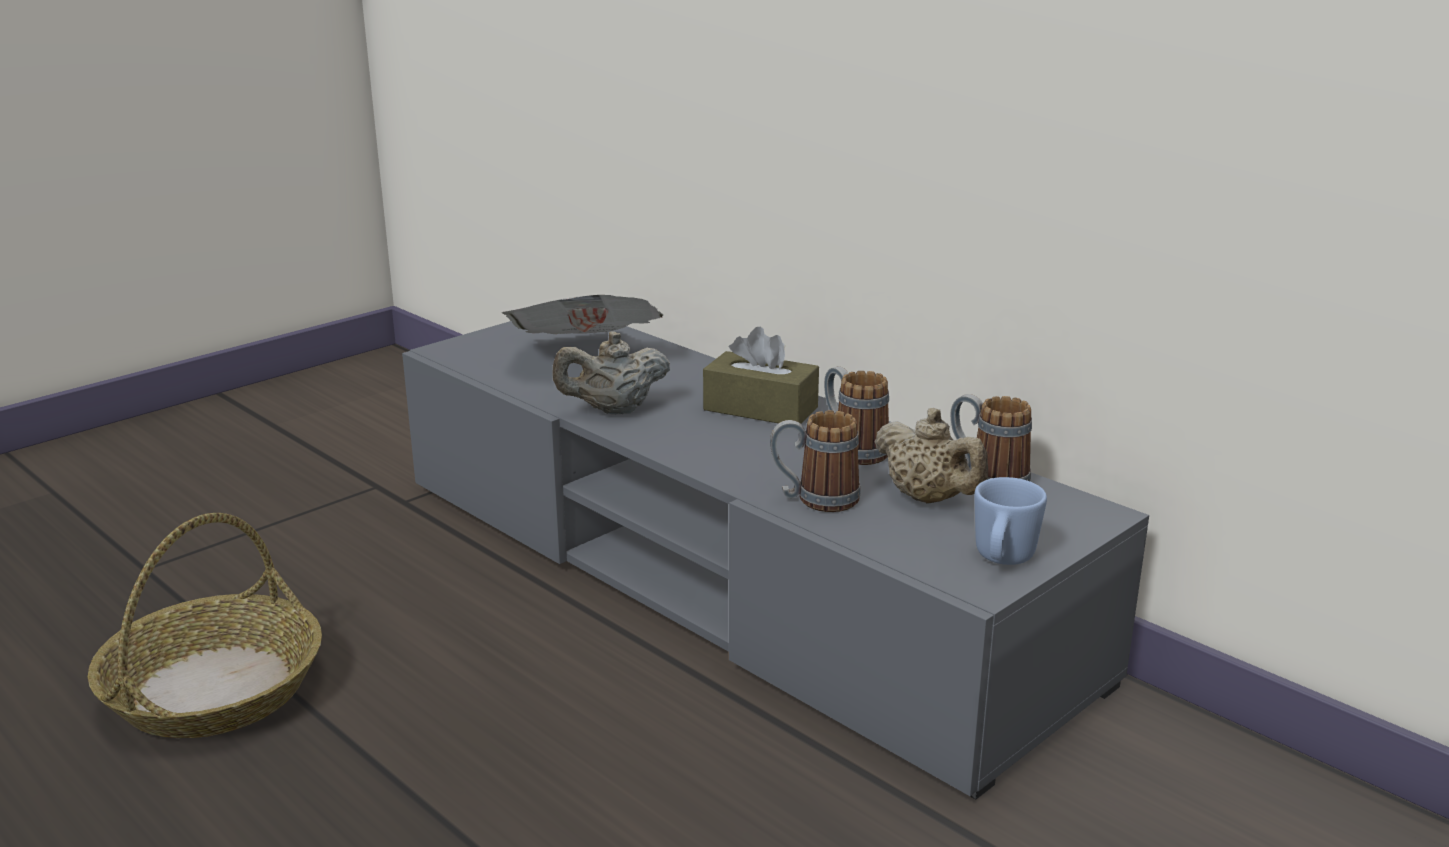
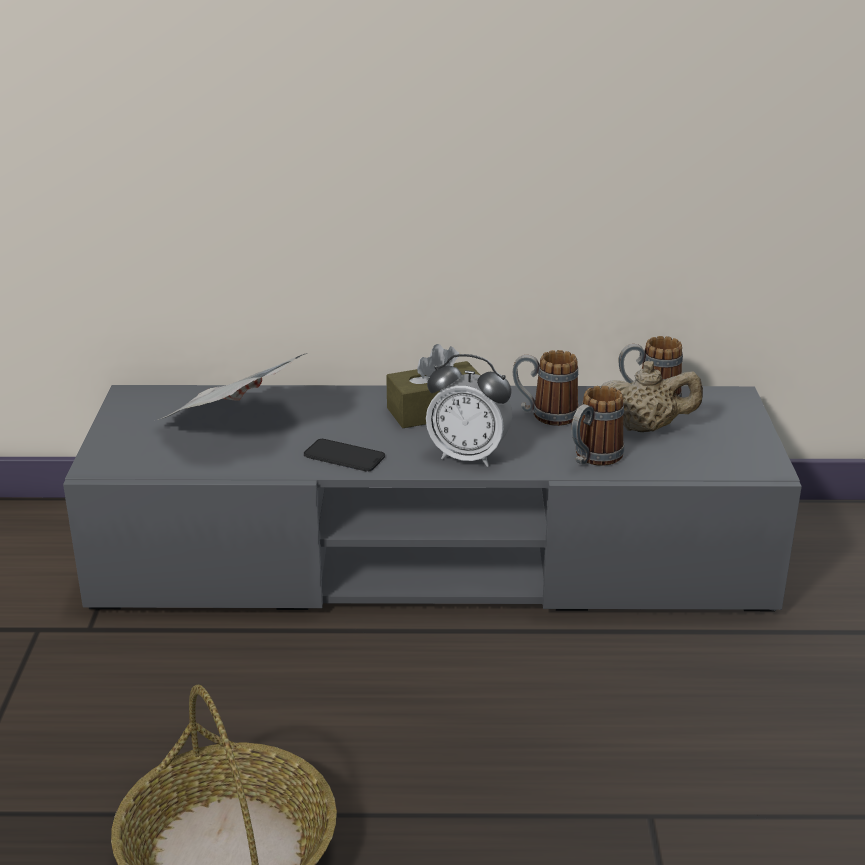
camera: 45 degrees left, 5 degrees up
beige teapot [553,332,670,414] -> phone [304,439,385,472]
blue mug [974,477,1047,565] -> none
none -> alarm clock [426,354,512,467]

